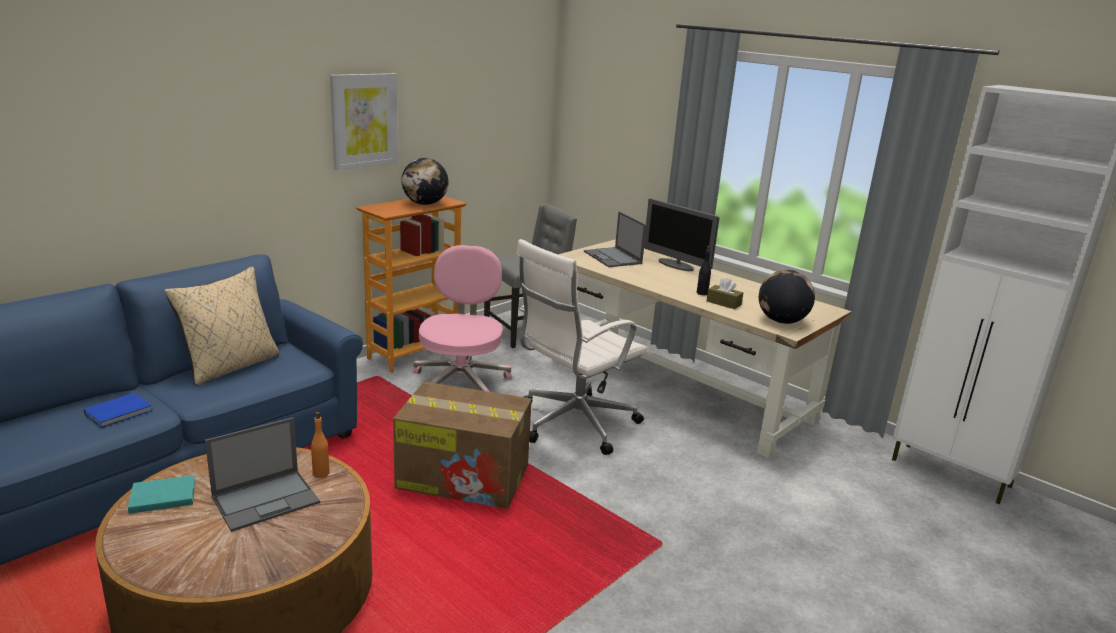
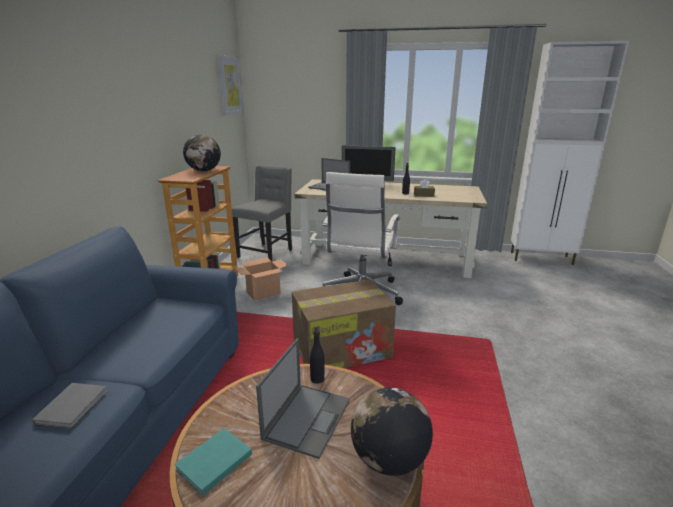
camera: 30 degrees left, 0 degrees up
blue book [84,393,152,428] -> grey book [32,383,108,429]
beige pillow [164,267,279,386] -> none
orange bottle [311,412,329,478] -> black bottle [309,326,325,384]
picture [330,73,398,170] -> picture moved to [217,55,243,115]
pink office chair [413,245,512,392] -> cardboard box [235,257,288,301]
globe [759,270,815,324] -> globe moved to [351,388,433,476]

